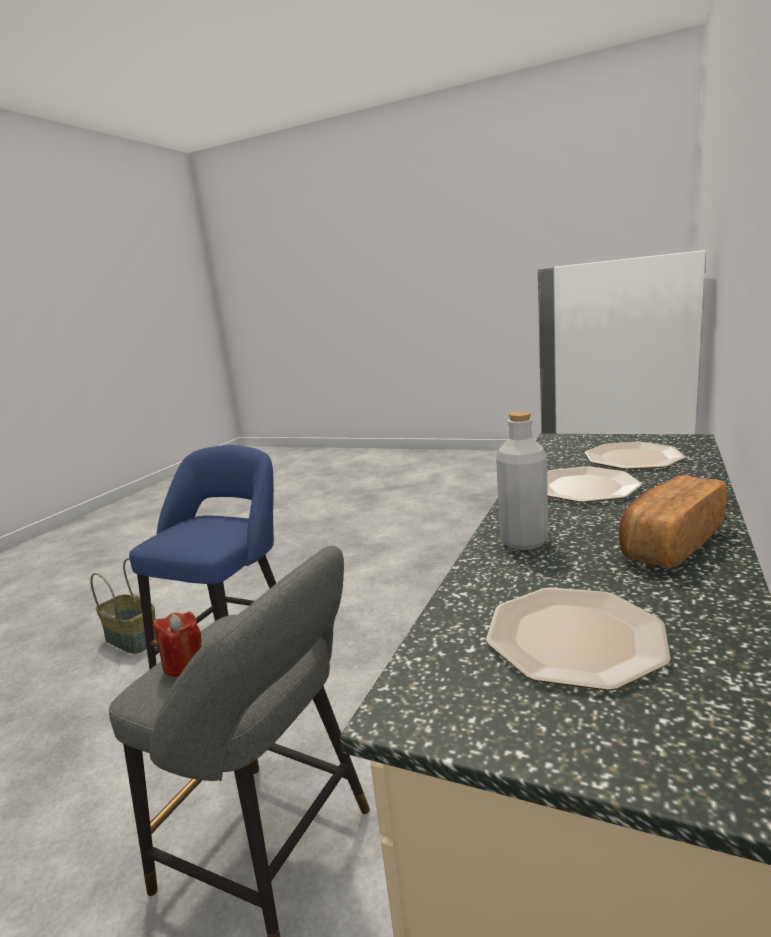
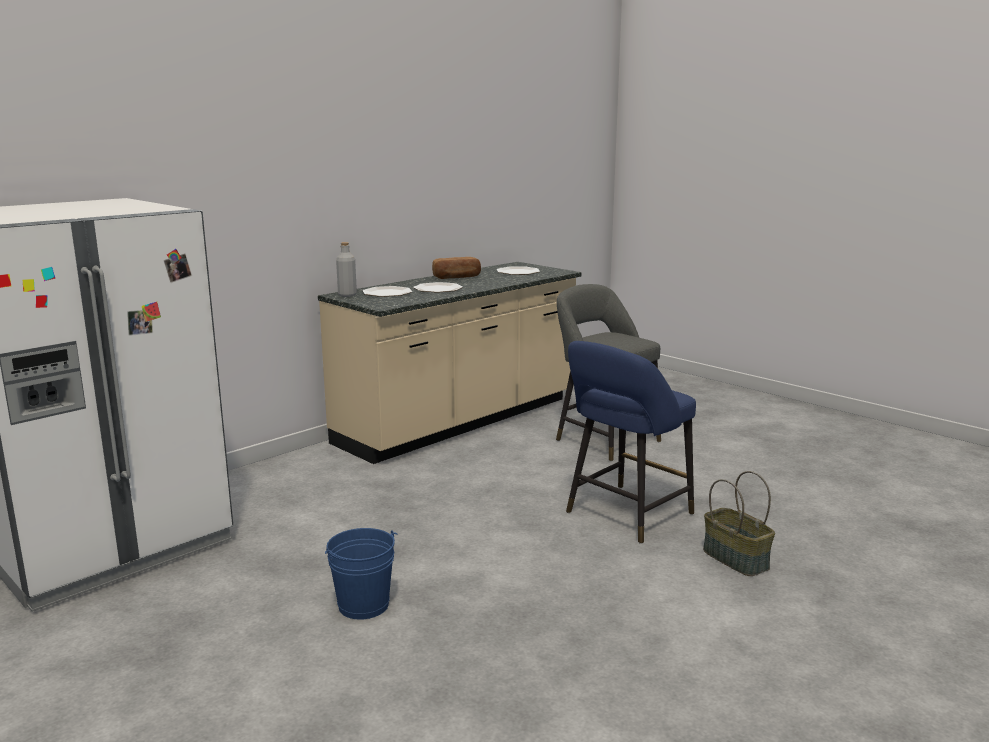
camera: 160 degrees left, 0 degrees up
red candle [153,611,202,677] -> none
grey bottle [496,411,548,550] -> grey bottle moved to [336,242,357,297]
none -> blue bucket [325,528,397,620]

